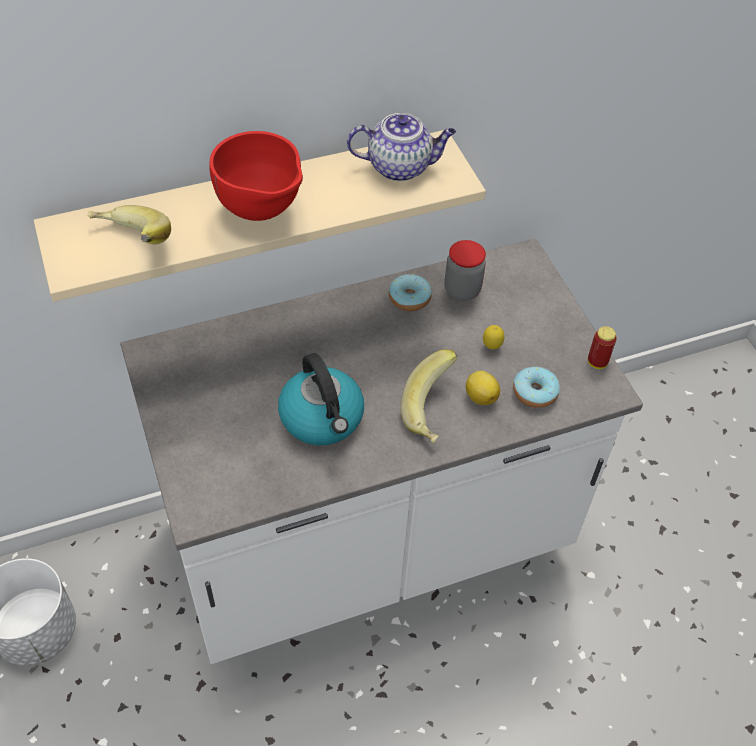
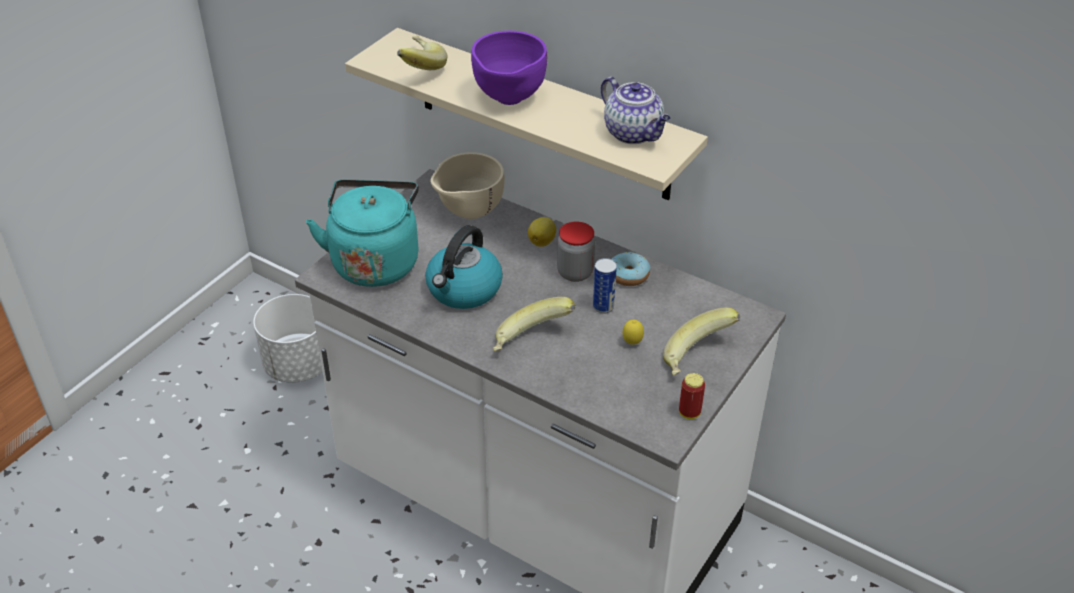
camera: 55 degrees right, 10 degrees down
red bowl [209,131,303,221] -> purple bowl [471,31,547,105]
jar [444,240,486,301] -> jar moved to [557,222,595,282]
lemon [466,371,500,405] -> lemon moved to [528,217,556,247]
donut [513,367,560,408] -> none
none -> turquoise kettle [306,179,419,287]
none -> beige bowl [431,152,505,219]
none -> can [593,258,617,314]
none -> banana [663,307,740,375]

